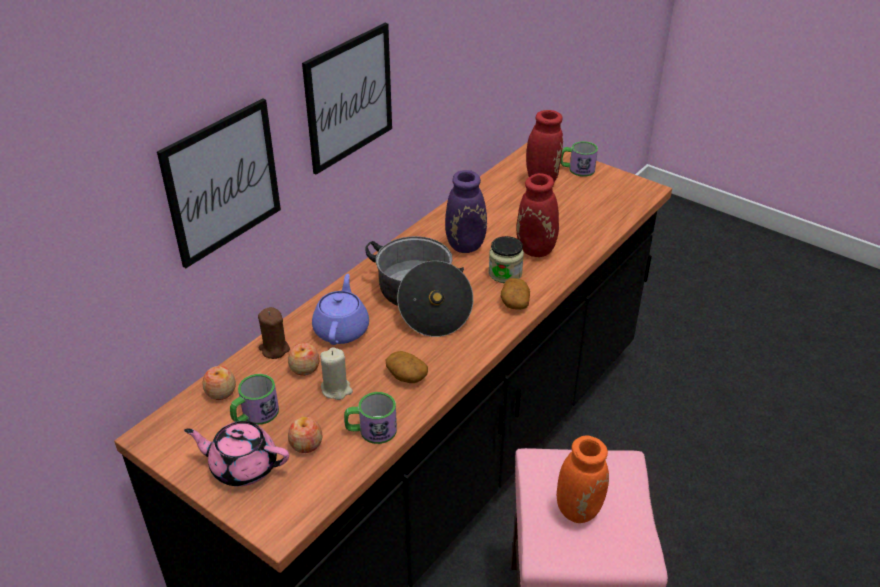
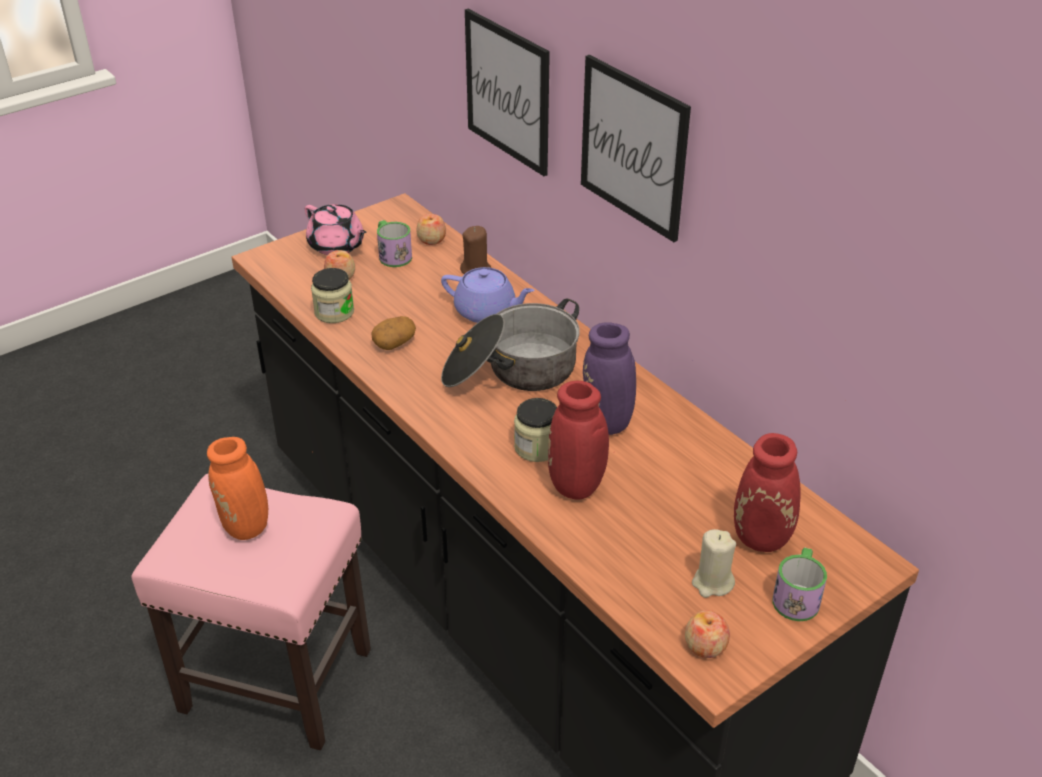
camera: 105 degrees right, 0 degrees up
pink teapot [184,421,289,486] -> pink teapot turned 105 degrees clockwise [305,204,366,255]
apple [288,343,319,376] -> apple moved to [685,610,730,658]
beige candle [320,348,353,400] -> beige candle moved to [692,529,736,598]
mug [344,392,397,444] -> jar [311,268,354,323]
potato [501,278,530,310] -> none

